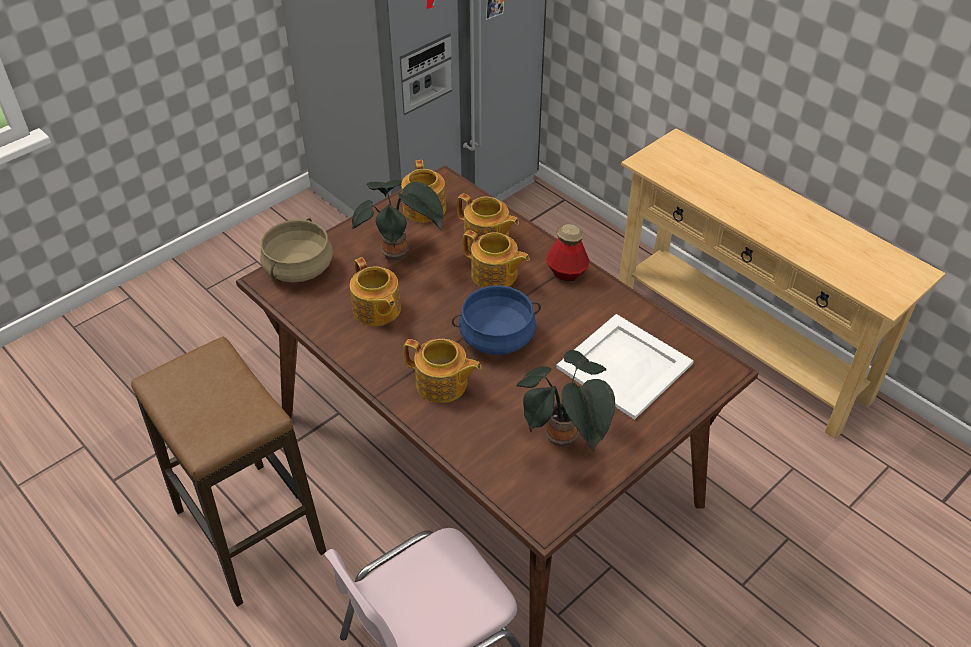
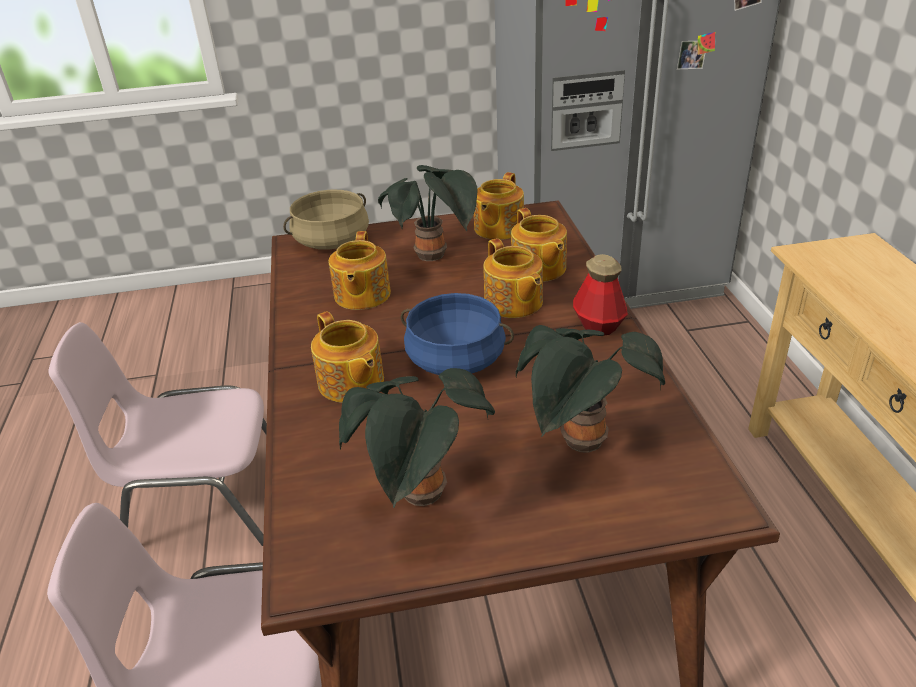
camera: 35 degrees right, 10 degrees down
stool [131,336,327,607] -> pink chair [49,322,267,546]
white tray [556,314,694,420] -> potted plant [516,325,665,453]

